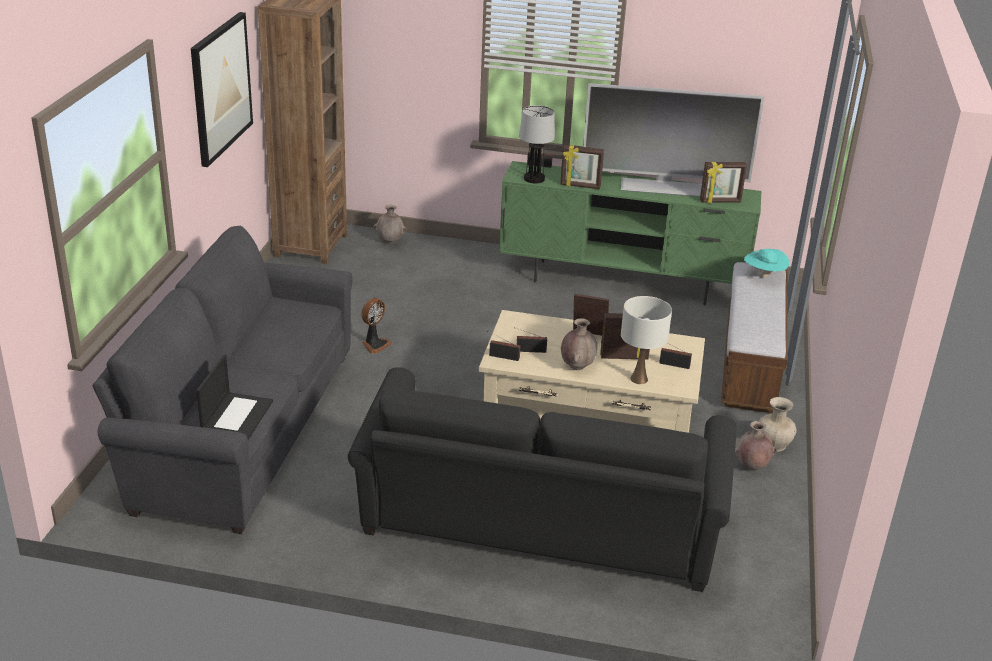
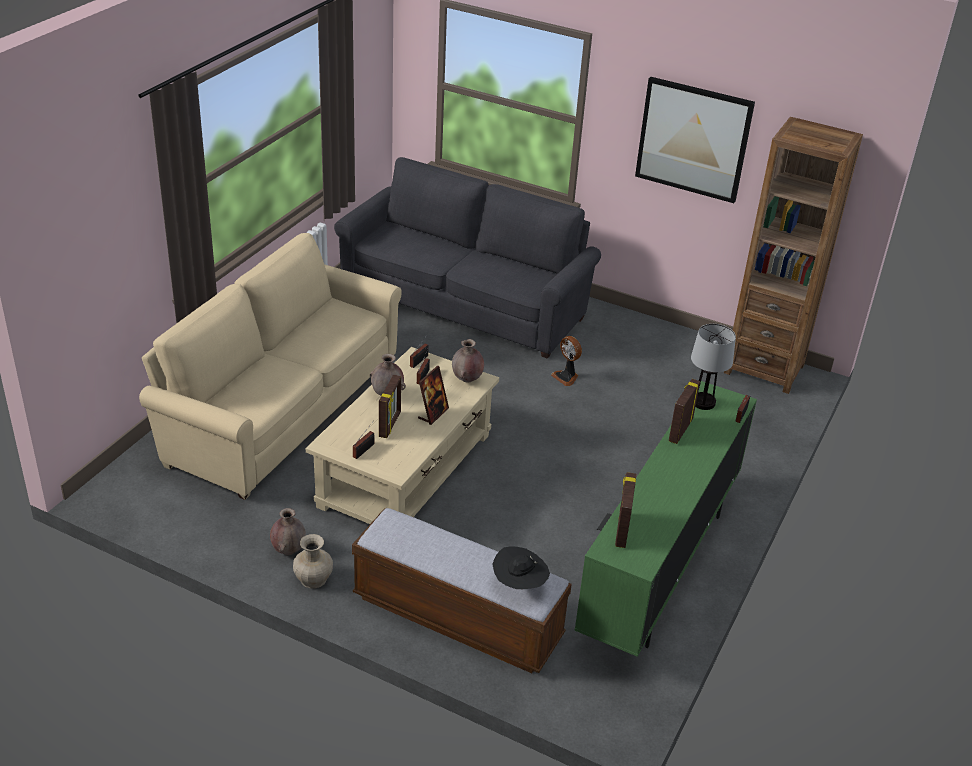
camera: 105 degrees right, 5 degrees up
laptop [196,354,273,439] -> none
black sofa [348,367,737,592] -> beige sofa [139,233,402,500]
brown vase [374,205,407,244] -> brown vase moved to [452,339,484,382]
television [583,83,765,197] -> none
white table lamp [621,296,672,384] -> none
turquoise hat [744,249,790,278] -> black hat [492,546,550,590]

